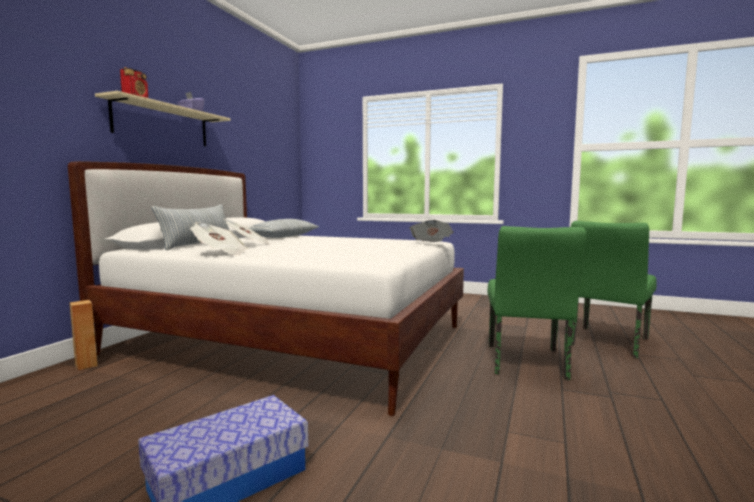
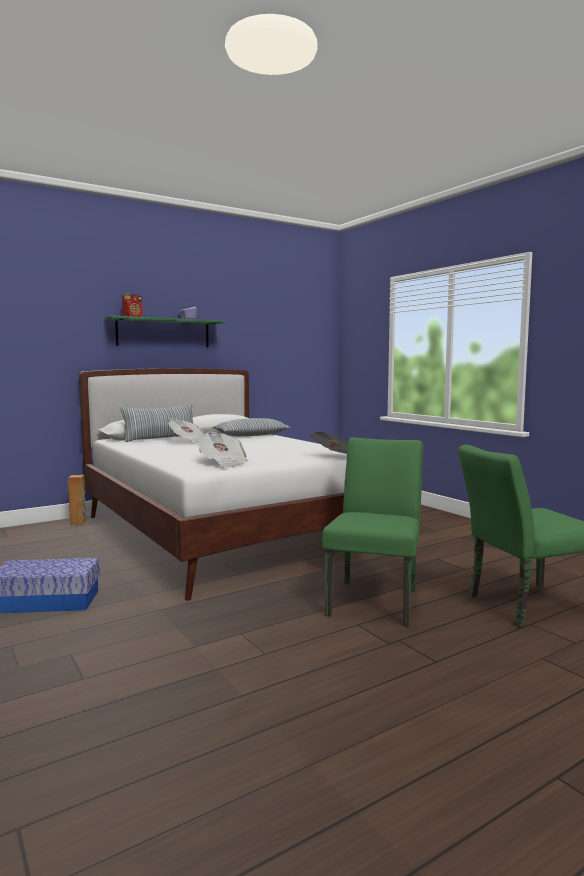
camera: 35 degrees right, 0 degrees up
beige shelf [95,91,231,146] -> green shelf [104,316,226,347]
newspaper [190,222,248,255] -> newspaper moved to [198,432,248,468]
green chair [487,226,587,380] -> green chair turned 150 degrees clockwise [322,437,423,627]

